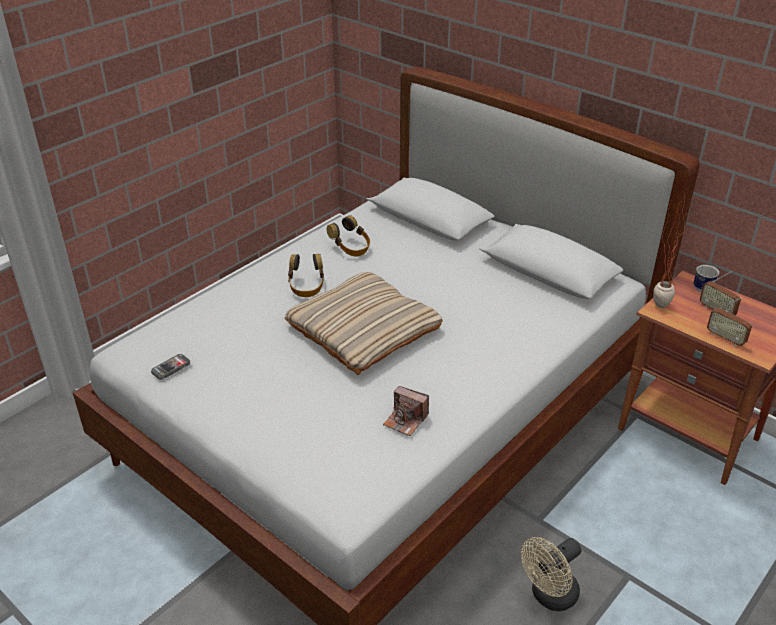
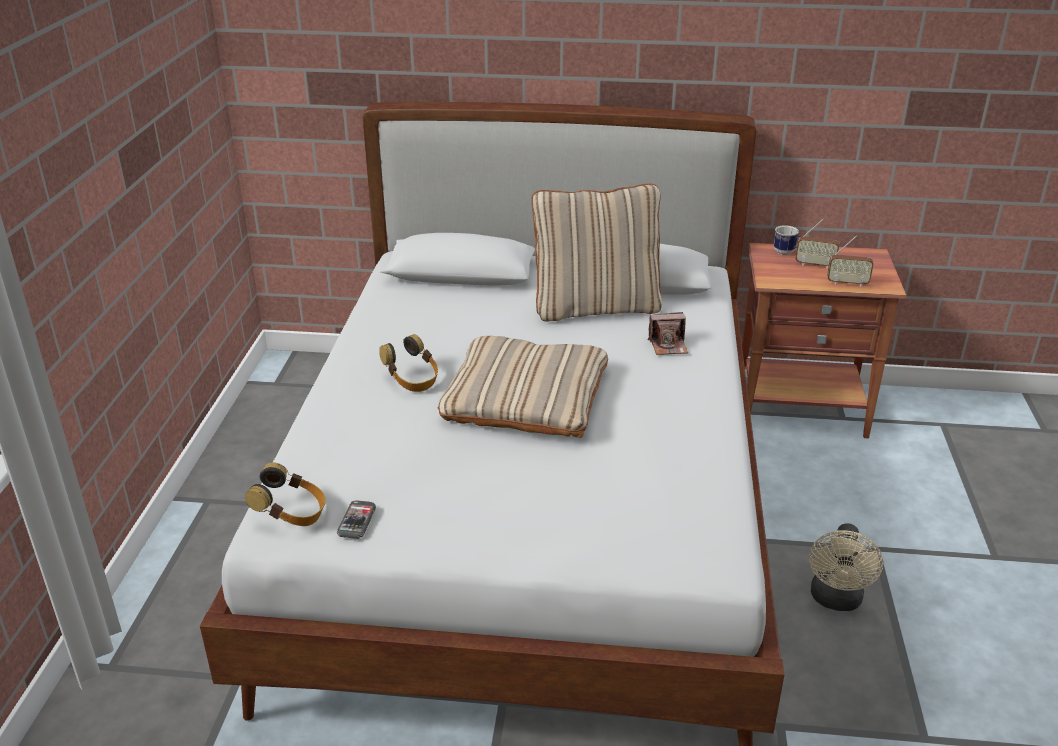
camera: 35 degrees left, 5 degrees down
headphones [327,215,370,256] -> headphones moved to [245,462,326,526]
camera [383,386,429,436] -> camera moved to [648,312,688,355]
potted plant [653,191,691,308] -> none
none -> beige pillow [531,183,662,321]

